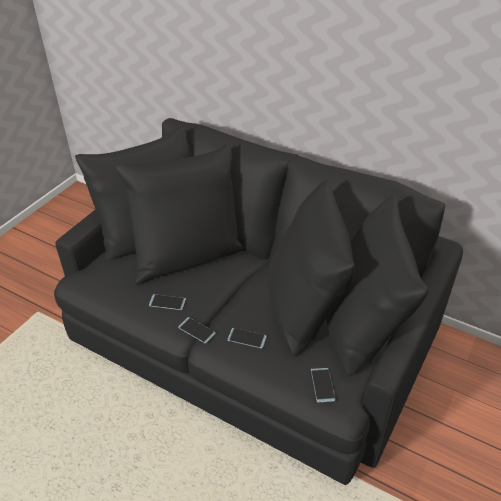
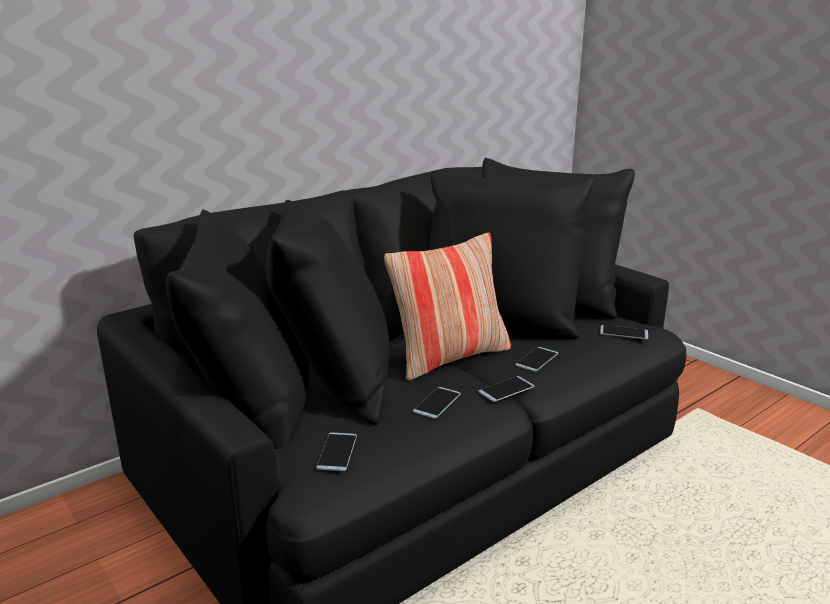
camera: 70 degrees left, 20 degrees down
none -> phone [316,432,357,471]
none -> pillow [384,233,511,381]

